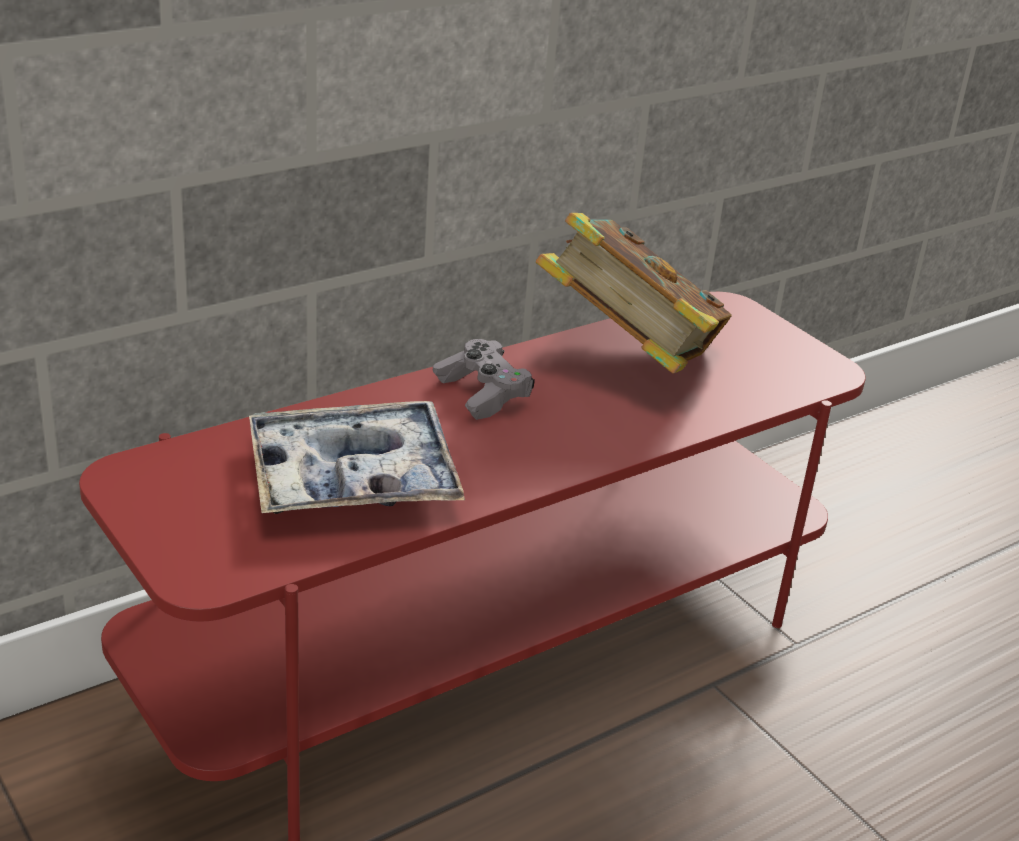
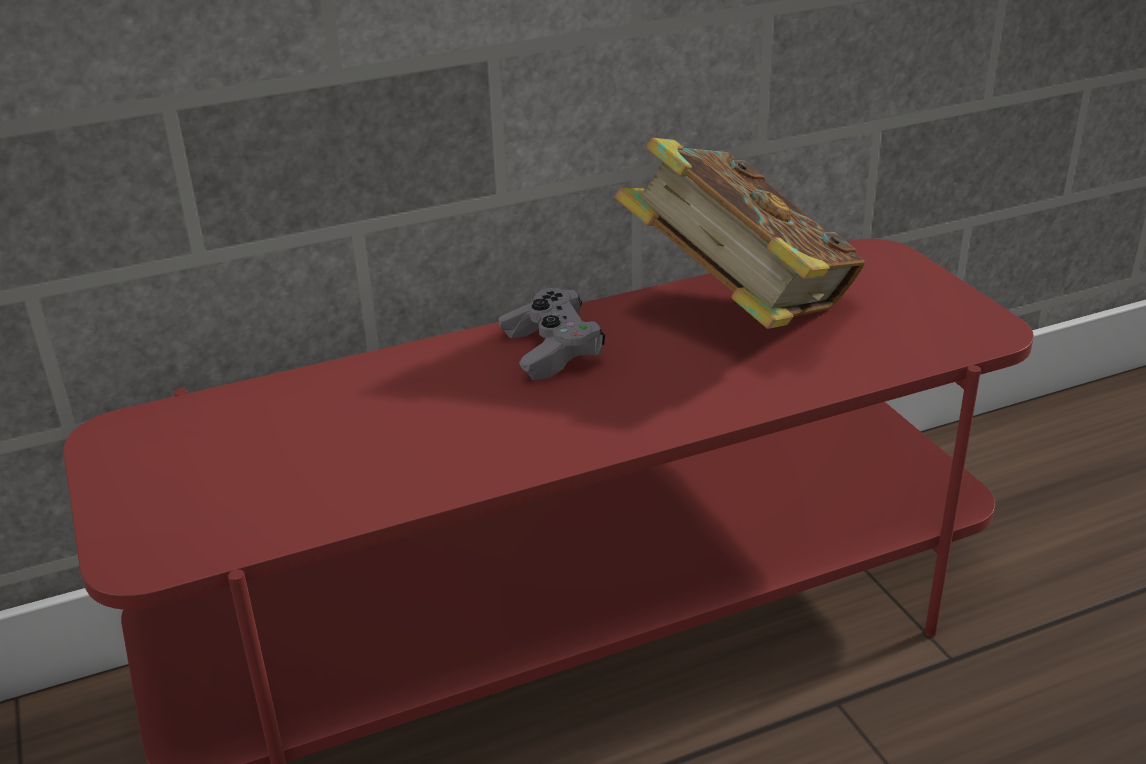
camera: 15 degrees right, 0 degrees up
tray [249,401,465,514] -> none

